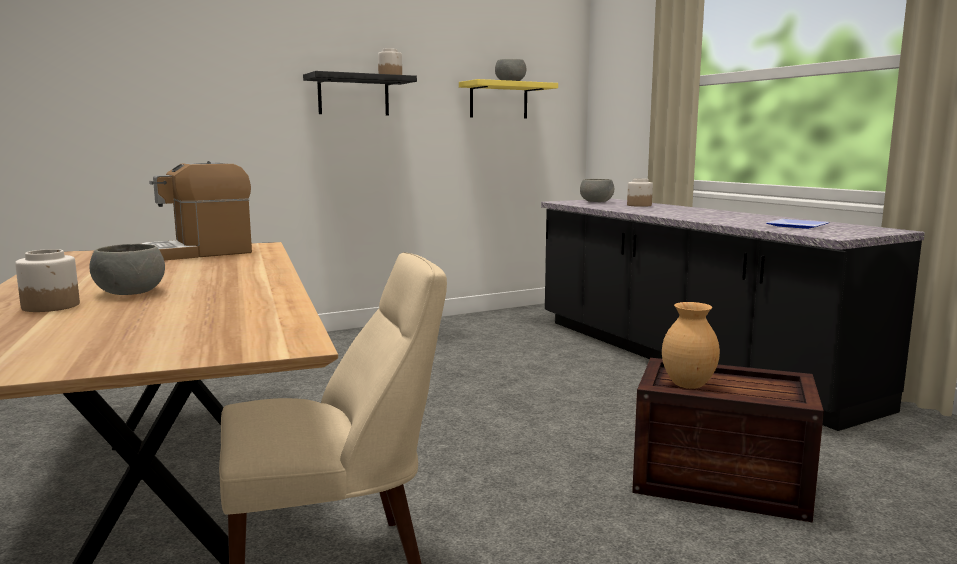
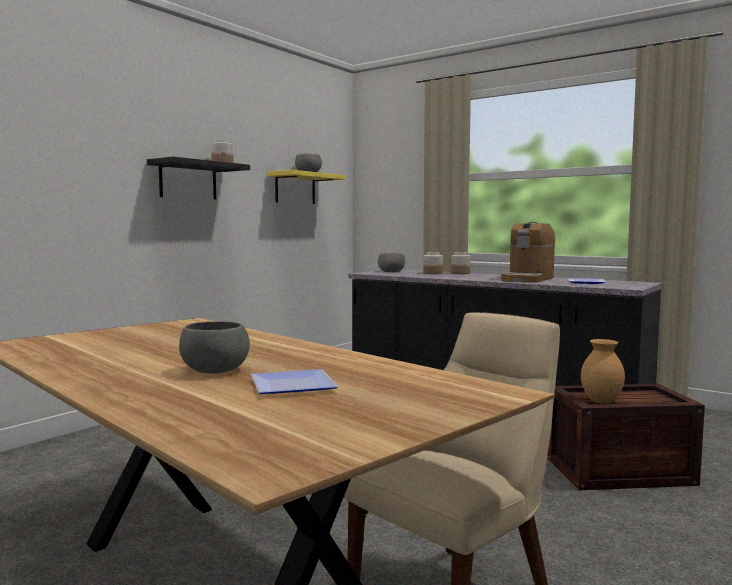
camera: 25 degrees left, 5 degrees down
jar [15,249,80,312] -> jar moved to [451,252,471,274]
coffee machine [141,161,252,260] -> coffee machine moved to [501,222,555,283]
none -> plate [251,369,339,394]

